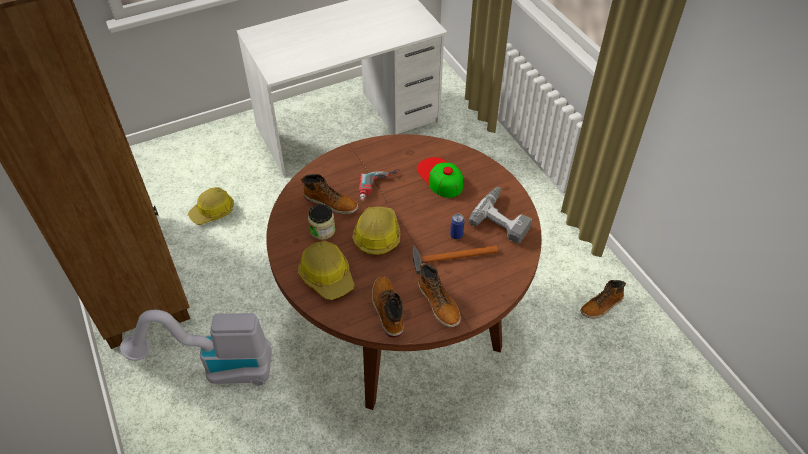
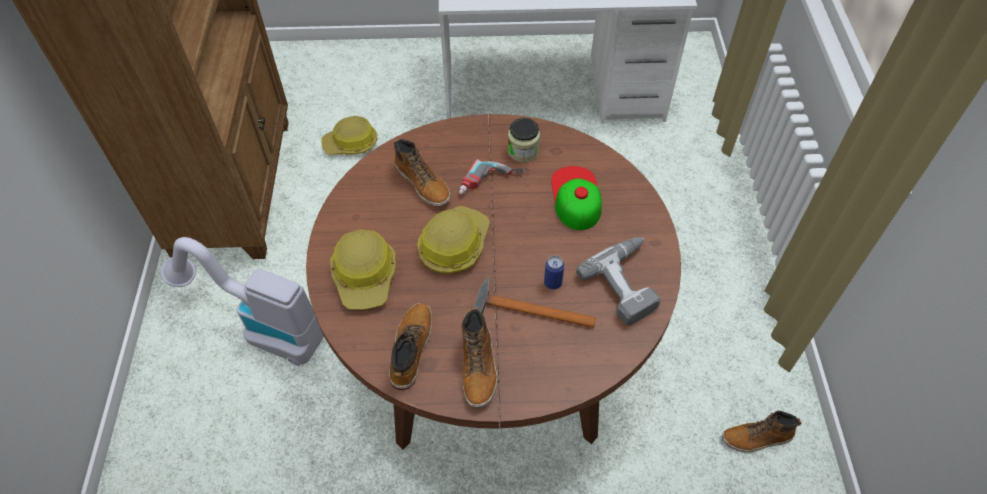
camera: 25 degrees right, 5 degrees up
jar [308,204,335,240] -> jar moved to [508,118,540,162]

